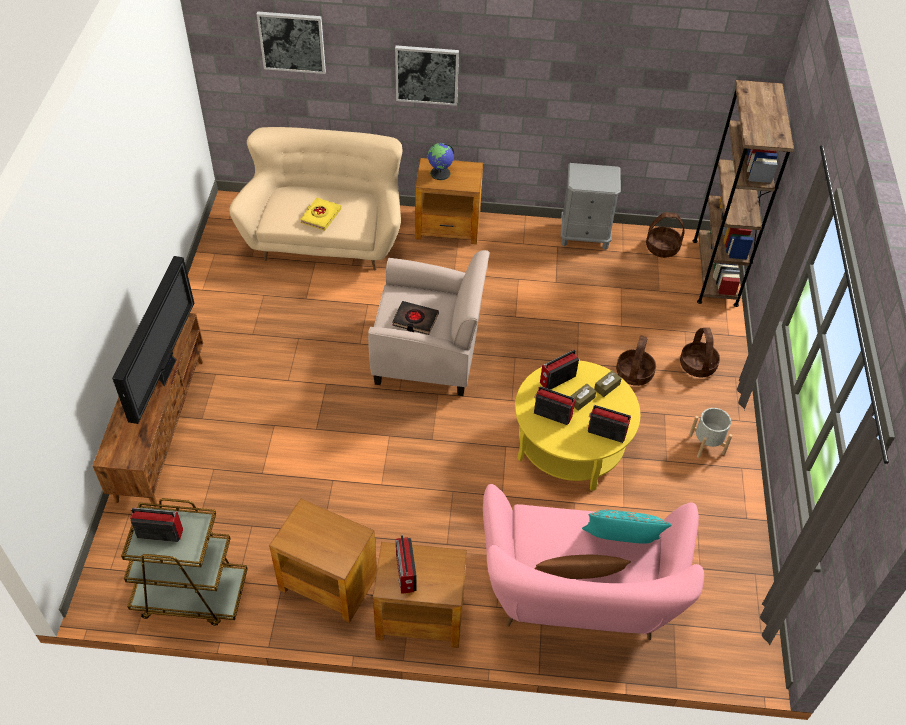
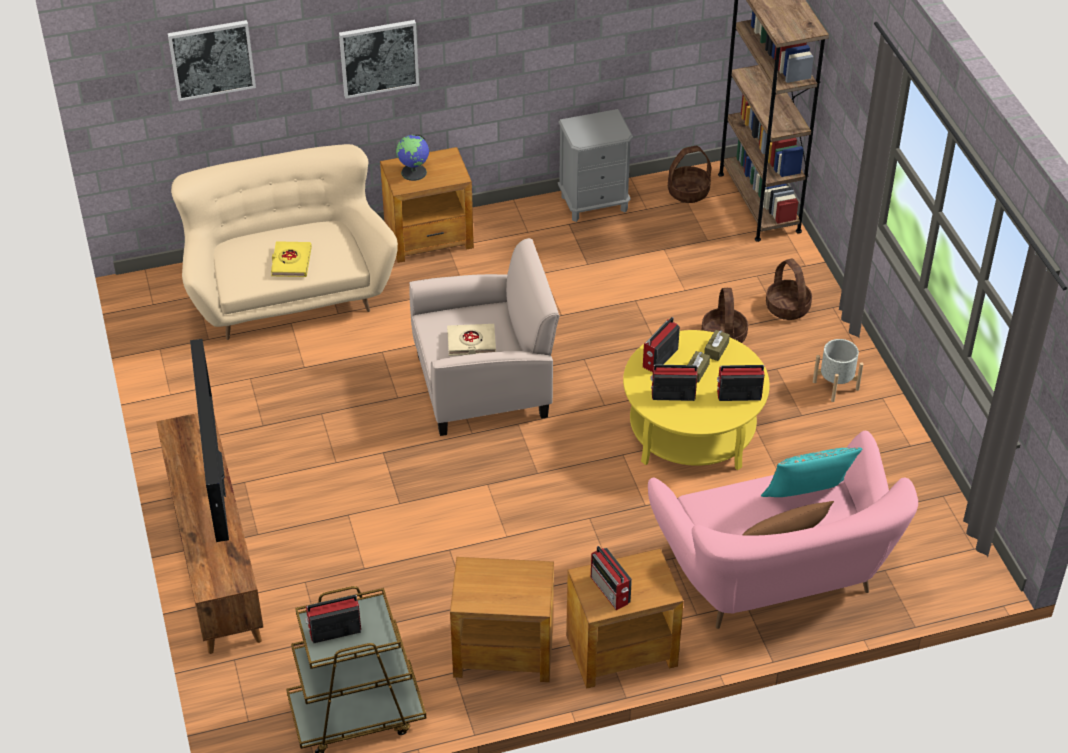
camera: 20 degrees left, 5 degrees down
black book [392,301,439,335] -> beige book [447,324,496,356]

